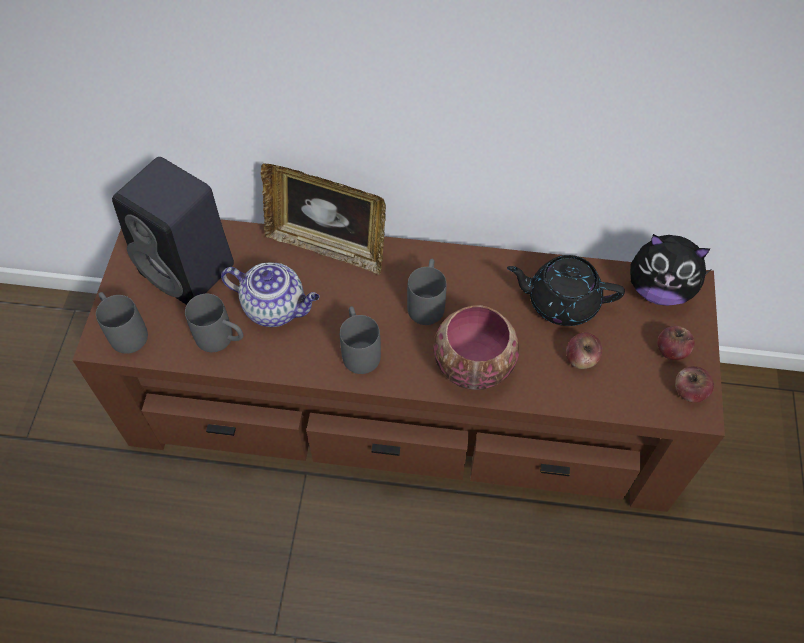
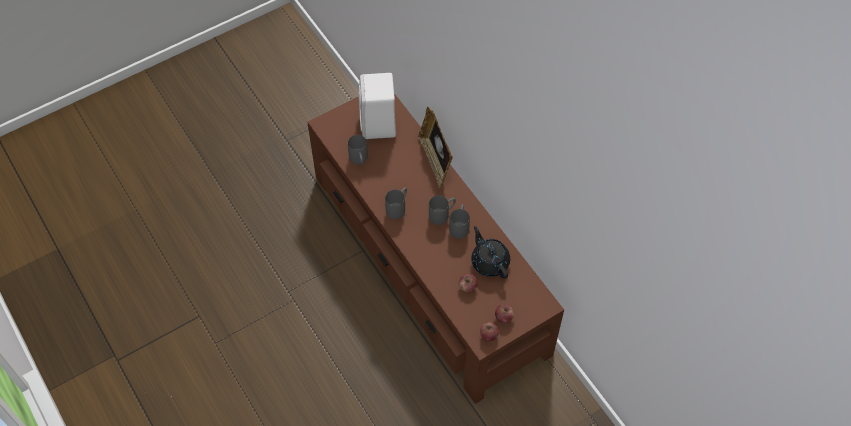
camera: 50 degrees right, 0 degrees up
grey mug [96,292,148,354] -> grey mug moved to [449,204,470,239]
black speaker [112,157,234,305] -> white speaker [359,73,396,139]
teapot [221,263,320,327] -> none
bowl [434,305,519,390] -> none
plush toy [630,234,711,306] -> none

